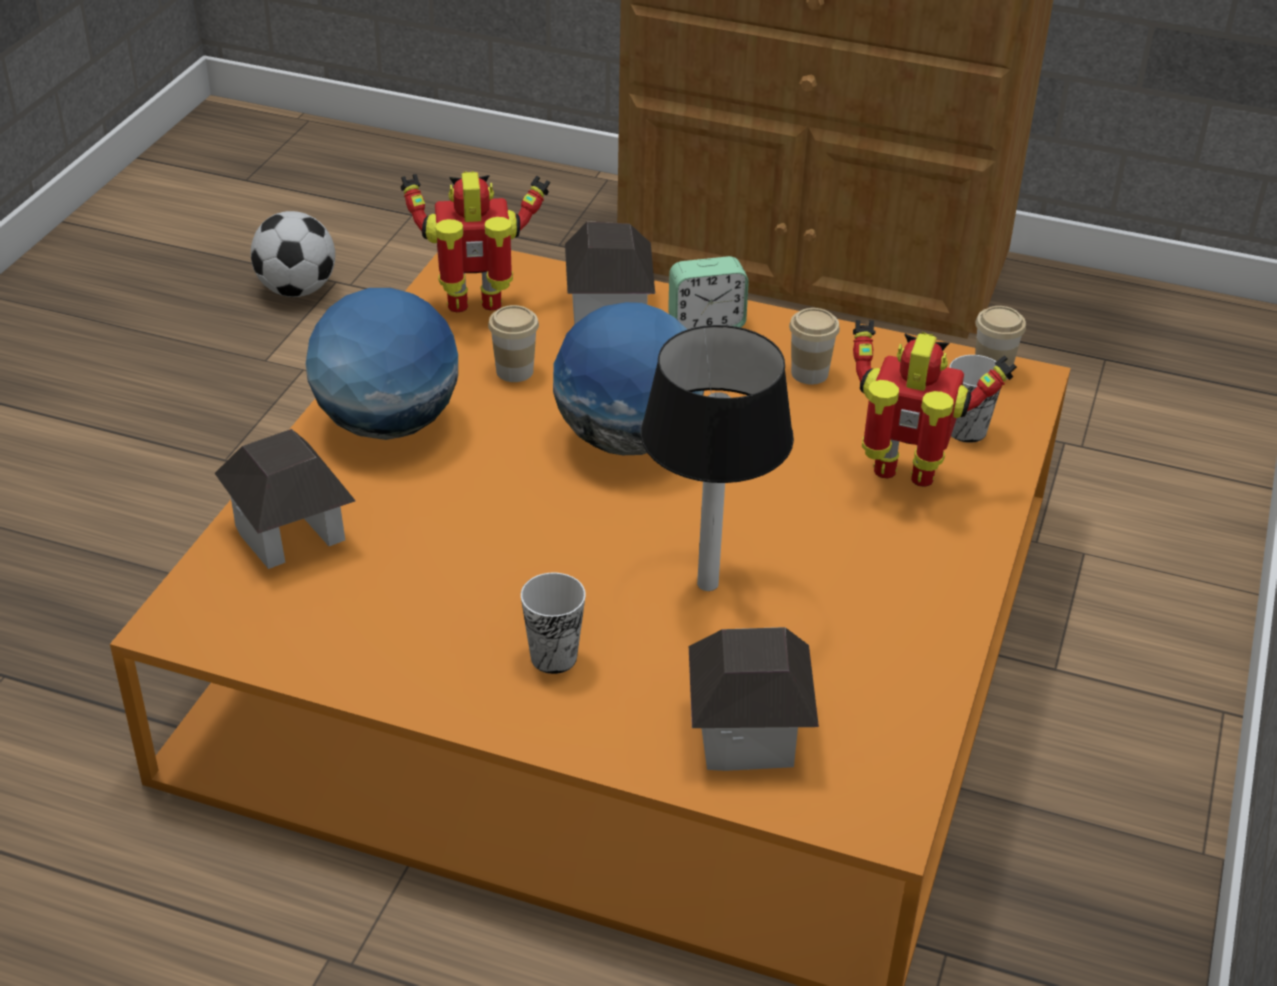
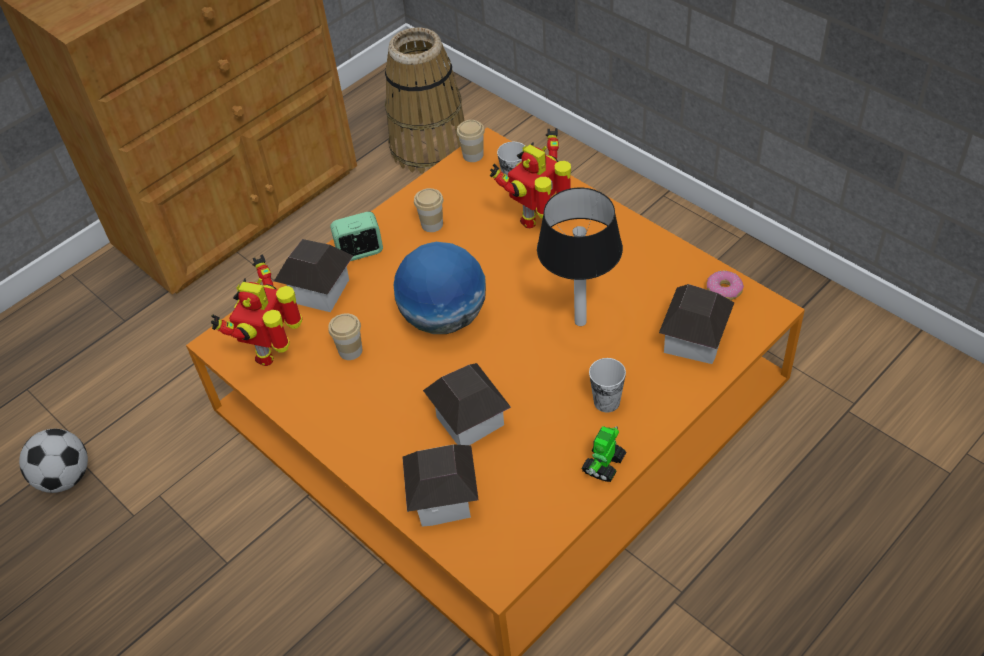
camera: 60 degrees left, 10 degrees up
globe [306,288,458,440] -> none
alarm clock [668,256,749,330] -> alarm clock turned 120 degrees counterclockwise [330,212,383,261]
none -> basket [385,28,465,174]
none -> toy house [423,363,511,445]
none -> toy robot [581,426,626,482]
none -> donut [706,271,744,300]

